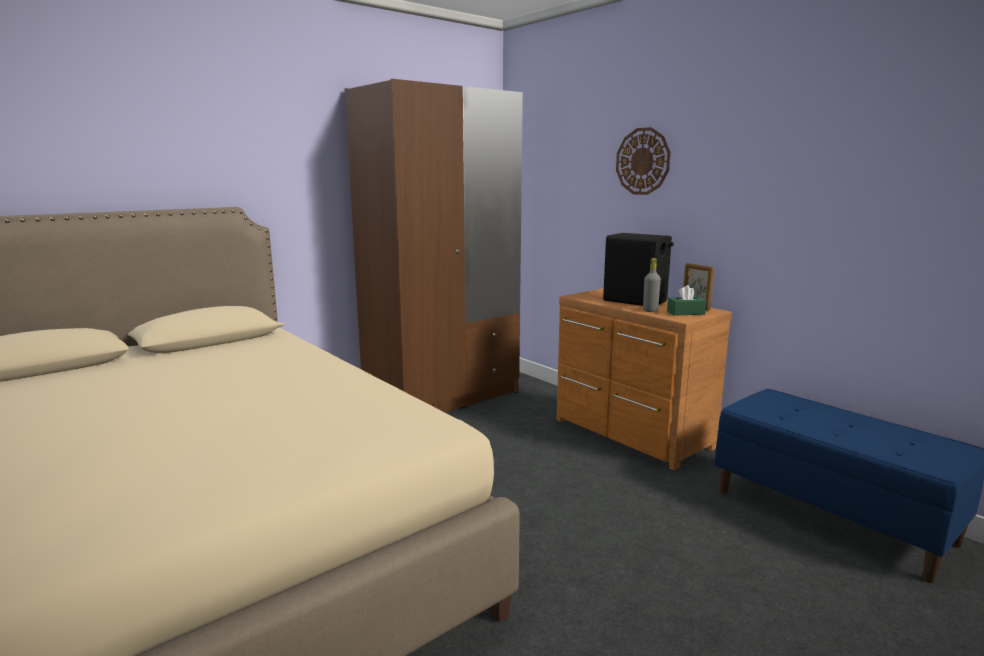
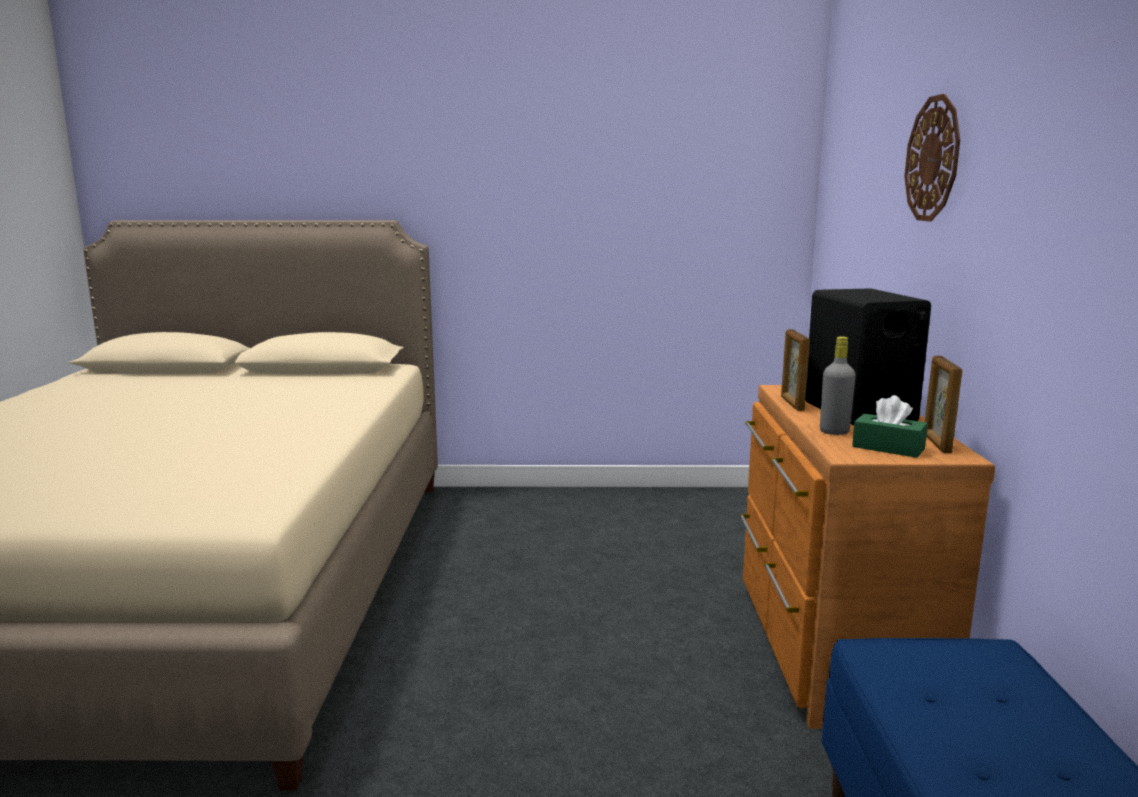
camera: 40 degrees right, 0 degrees up
brown wardrobe [345,79,523,412] -> none
none -> picture frame [781,329,810,411]

